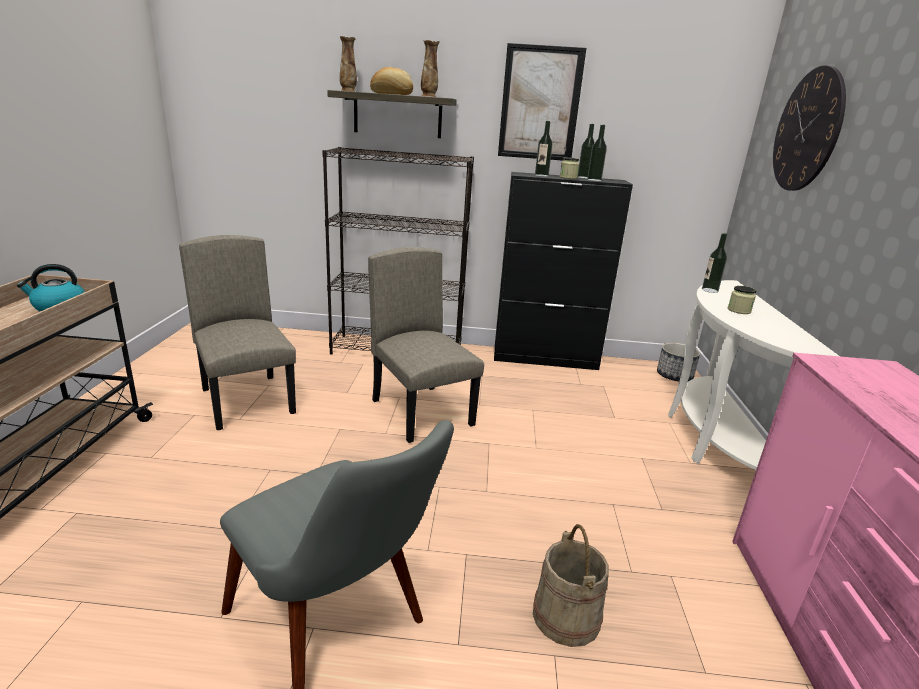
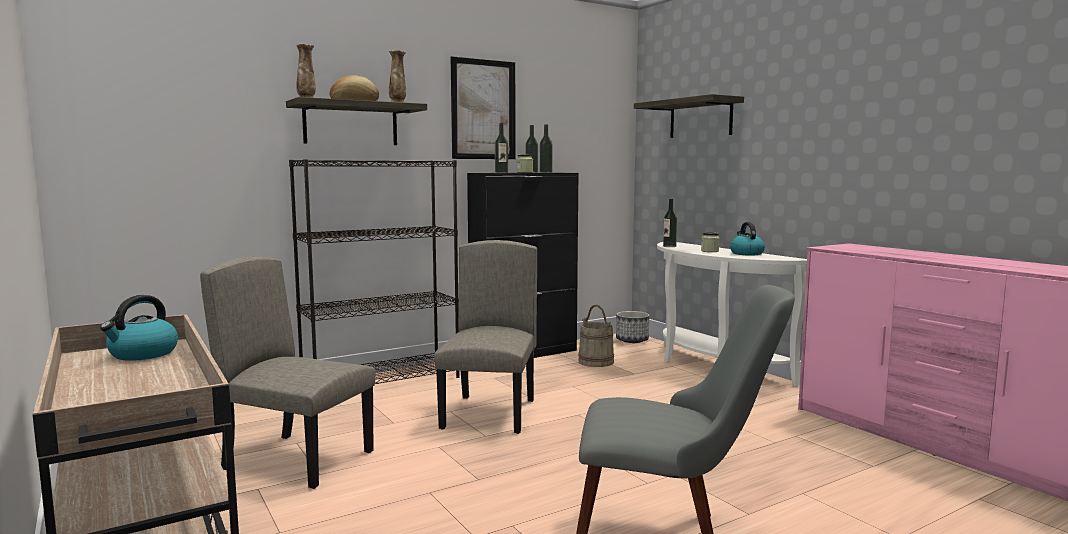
camera: 35 degrees left, 15 degrees down
beige chair [368,247,484,443] -> beige chair turned 75 degrees clockwise [434,240,537,434]
beige bucket [533,524,609,647] -> beige bucket moved to [578,305,614,367]
wall clock [773,65,846,191] -> shelf [634,94,744,138]
none -> kettle [730,222,765,256]

